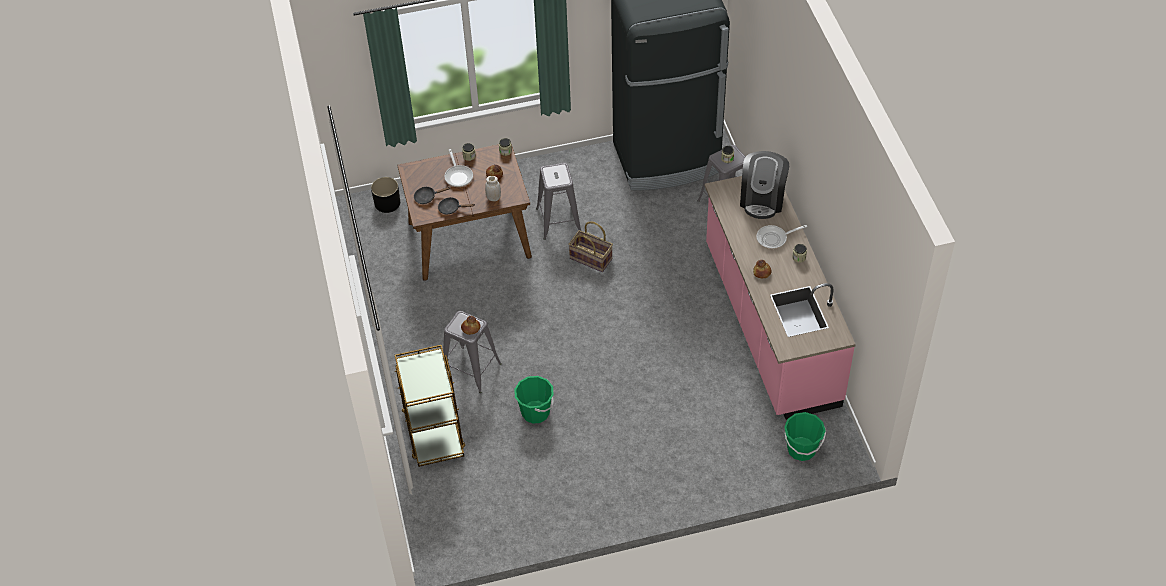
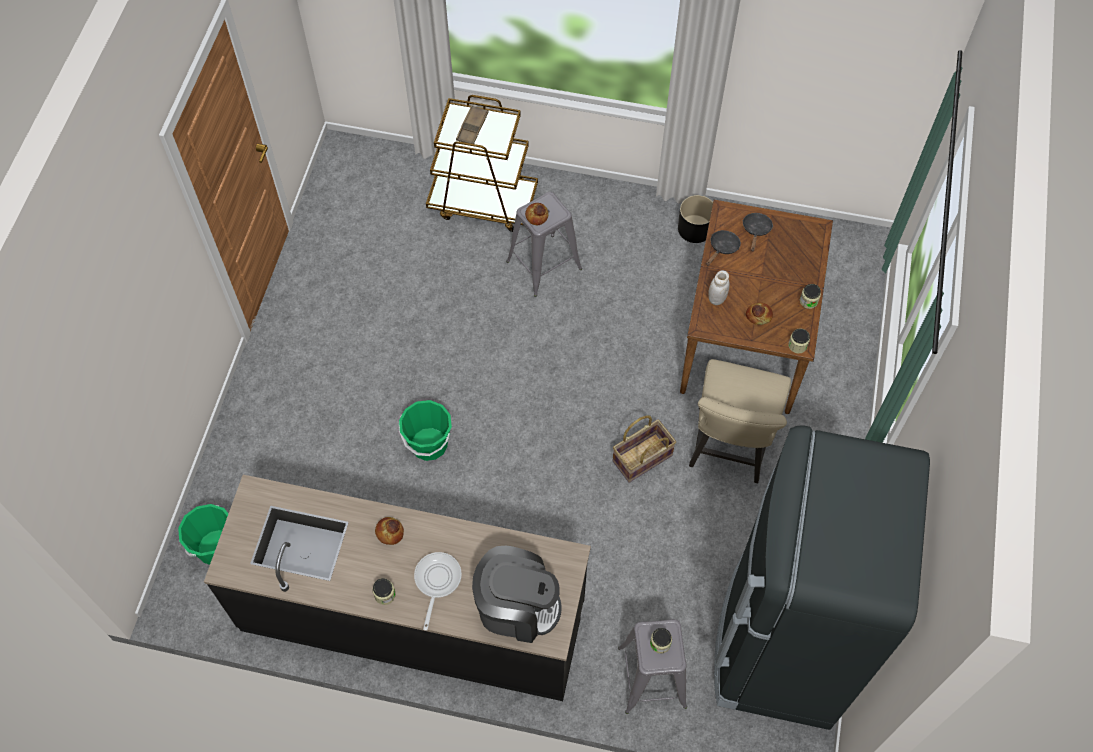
camera: 115 degrees right, 10 degrees up
black planter [371,177,400,213] -> black planter moved to [678,195,713,243]
frying pan [445,149,473,187] -> none
green bucket [514,376,554,423] -> green bucket moved to [399,400,452,461]
grey stool [536,162,581,240] -> beige chair [689,359,791,483]
pink counter [705,176,856,420] -> black counter [204,475,591,701]
coffee machine [740,151,789,219] -> coffee machine turned 150 degrees clockwise [472,546,562,643]
none -> brown tray [456,105,489,144]

